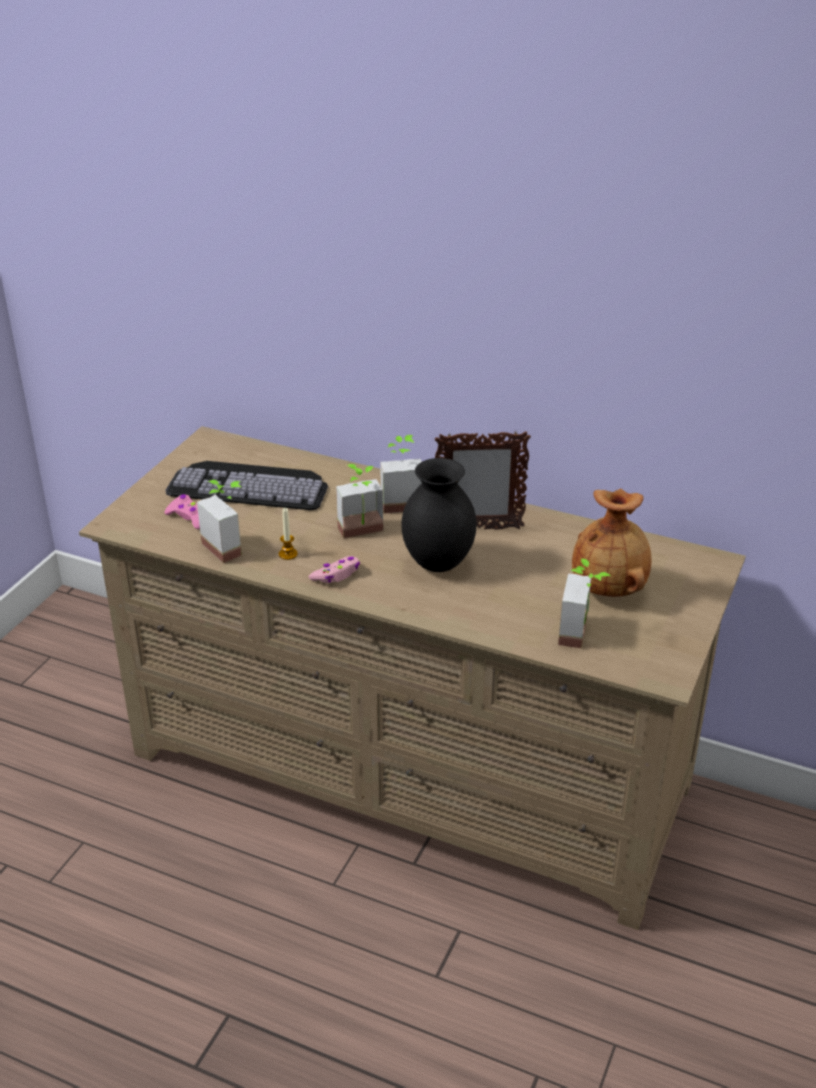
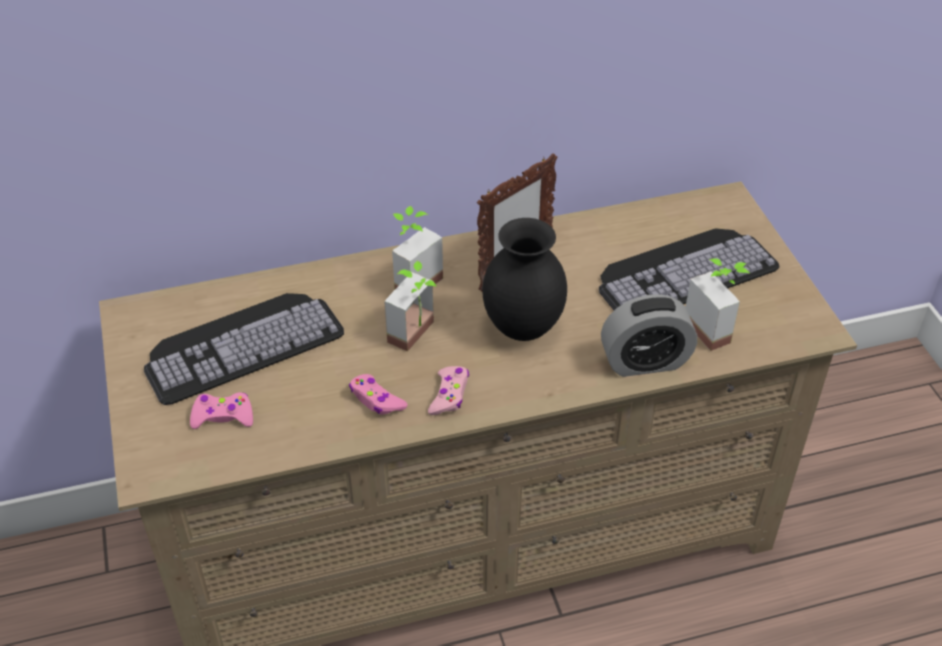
camera: 40 degrees left, 10 degrees up
potted plant [197,480,242,563] -> none
candle [279,508,298,560] -> pink game controller [349,374,408,415]
brown vase [572,489,652,597] -> keyboard [599,228,780,310]
none -> alarm clock [601,294,697,377]

